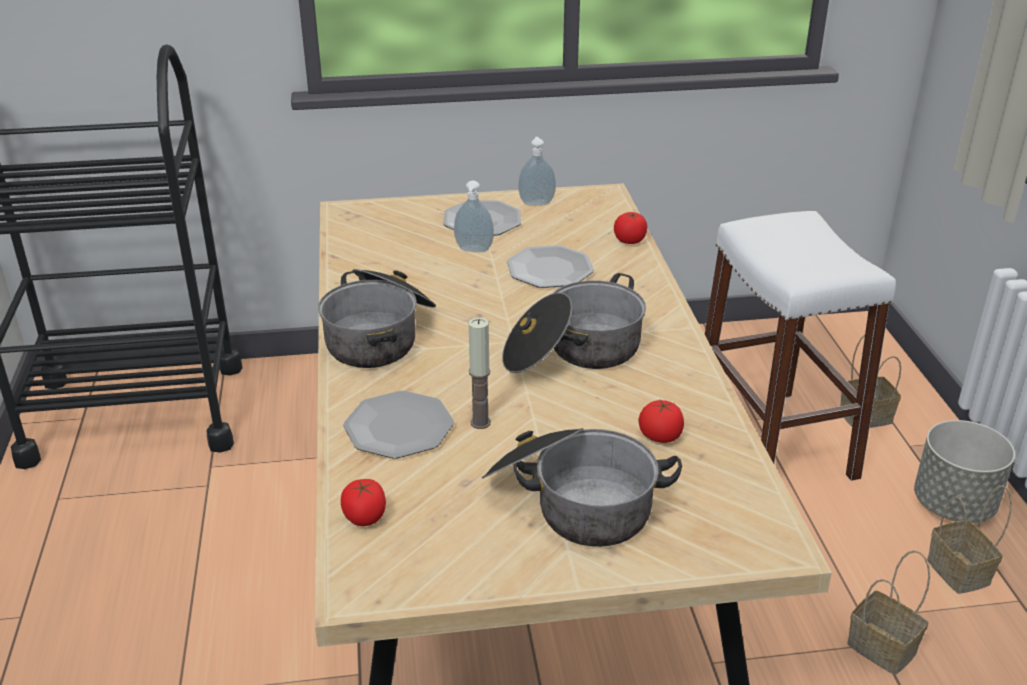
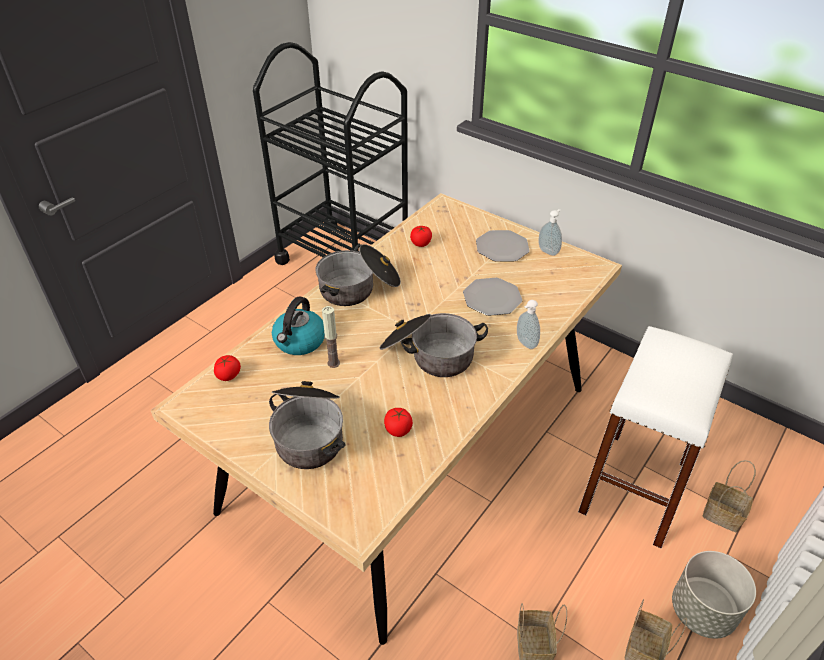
camera: 45 degrees right, 10 degrees up
plate [343,391,454,458] -> kettle [272,297,325,355]
soap dispenser [454,181,494,252] -> soap dispenser moved to [517,300,540,349]
tomato [614,212,647,244] -> tomato moved to [410,226,432,247]

